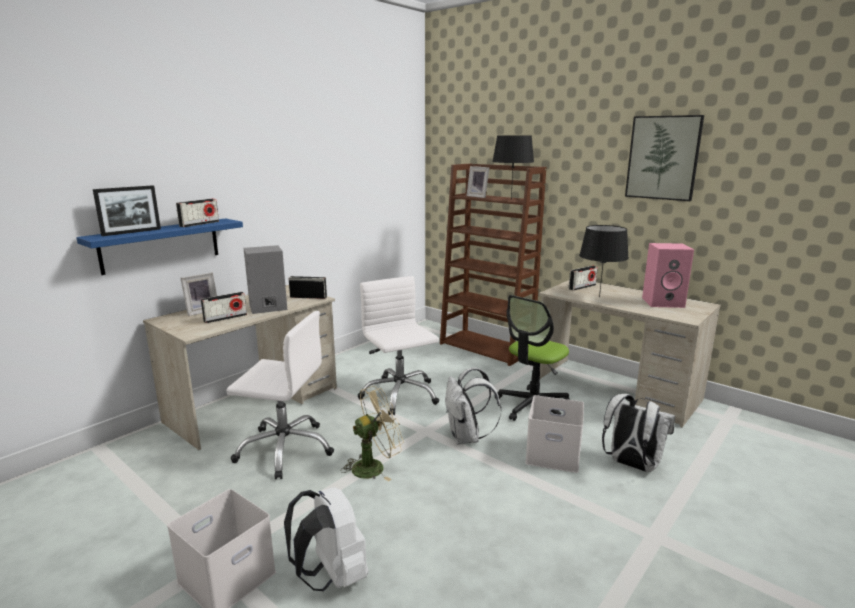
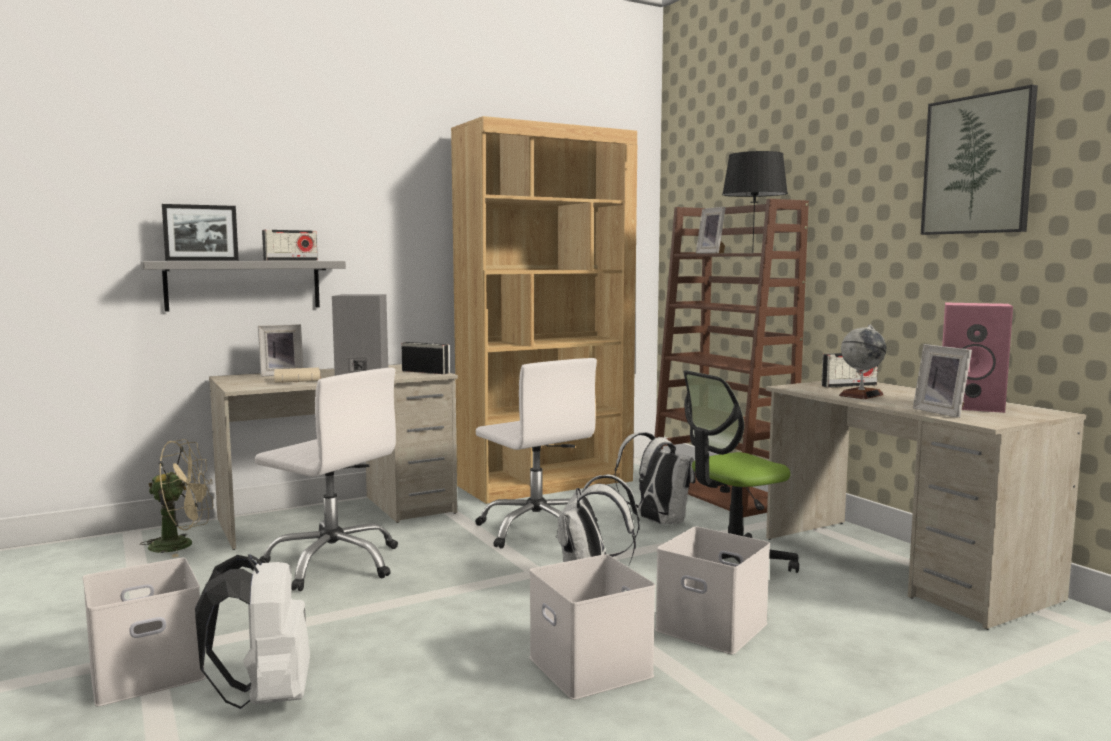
camera: 20 degrees right, 10 degrees down
blue shelf [76,218,243,275] -> grey shelf [140,261,346,312]
radio [201,292,247,323] -> beige book [274,367,320,383]
beige fan [340,386,404,481] -> beige fan moved to [140,439,213,558]
white office chair [358,276,439,415] -> white office chair turned 150 degrees clockwise [475,358,597,549]
black table lamp [579,225,629,298] -> globe [839,325,887,399]
white backpack [602,394,675,472] -> white backpack moved to [614,432,695,524]
none -> brown bookcase [451,116,637,504]
none -> white storage box [529,554,655,700]
none -> picture frame [913,344,972,418]

